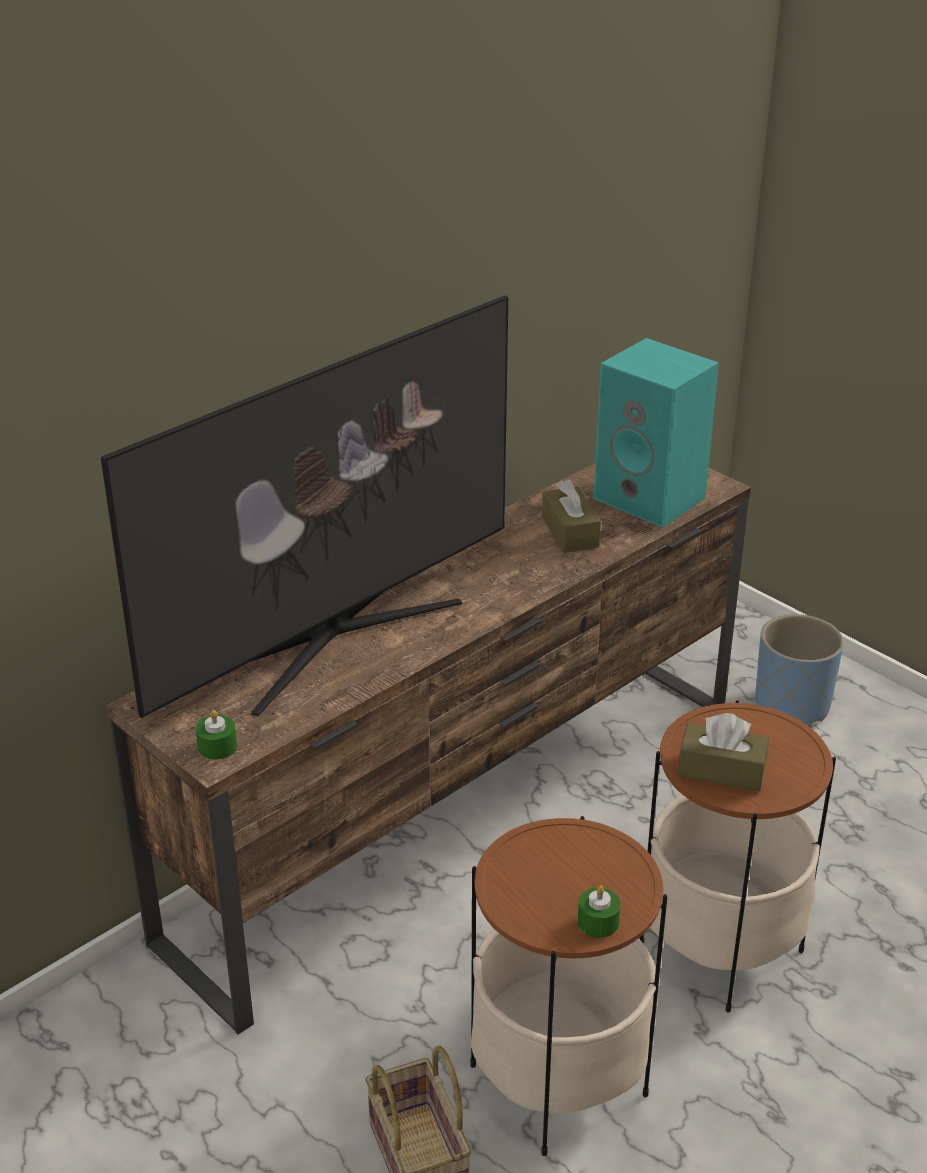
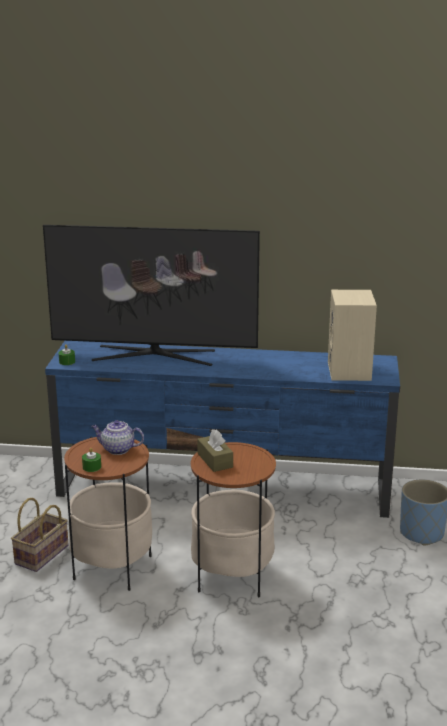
camera: 50 degrees right, 10 degrees down
brown tv stand [106,463,751,1035] -> blue tv stand [45,341,400,518]
brown tissue box [542,479,601,553] -> none
turquoise speaker [593,338,719,528] -> beige speaker [328,290,377,381]
none -> teapot [91,420,144,455]

